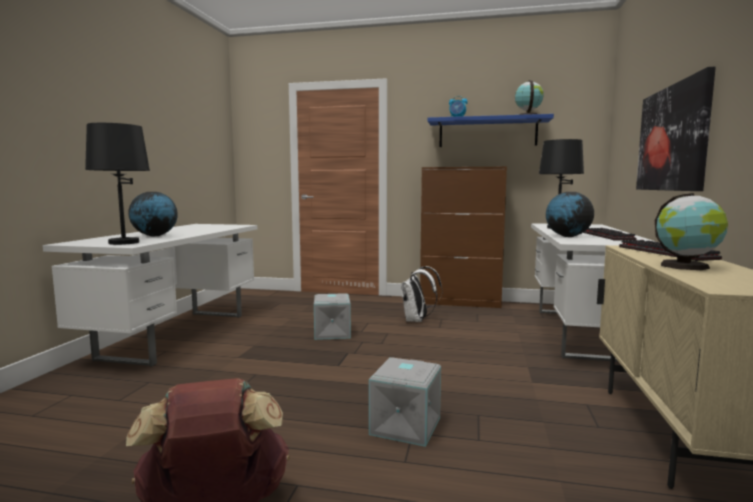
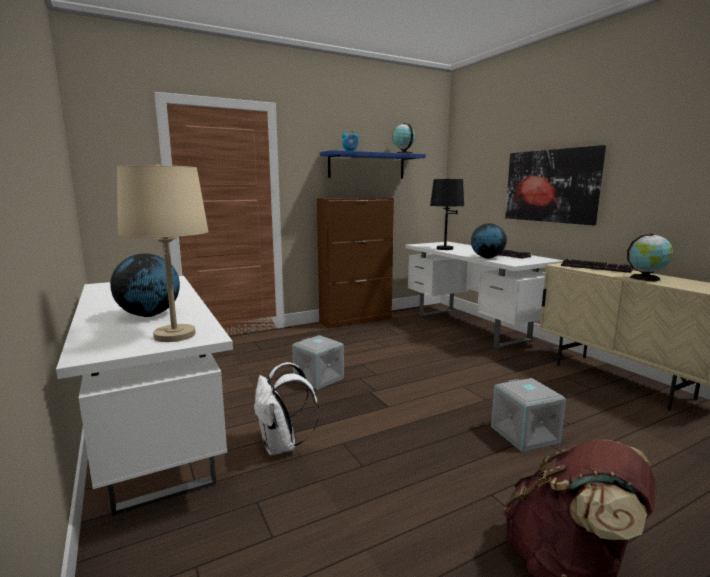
camera: 40 degrees left, 5 degrees up
black table lamp [85,123,150,245] -> beige table lamp [117,164,209,342]
white backpack [401,266,442,322] -> white backpack moved to [254,362,319,455]

